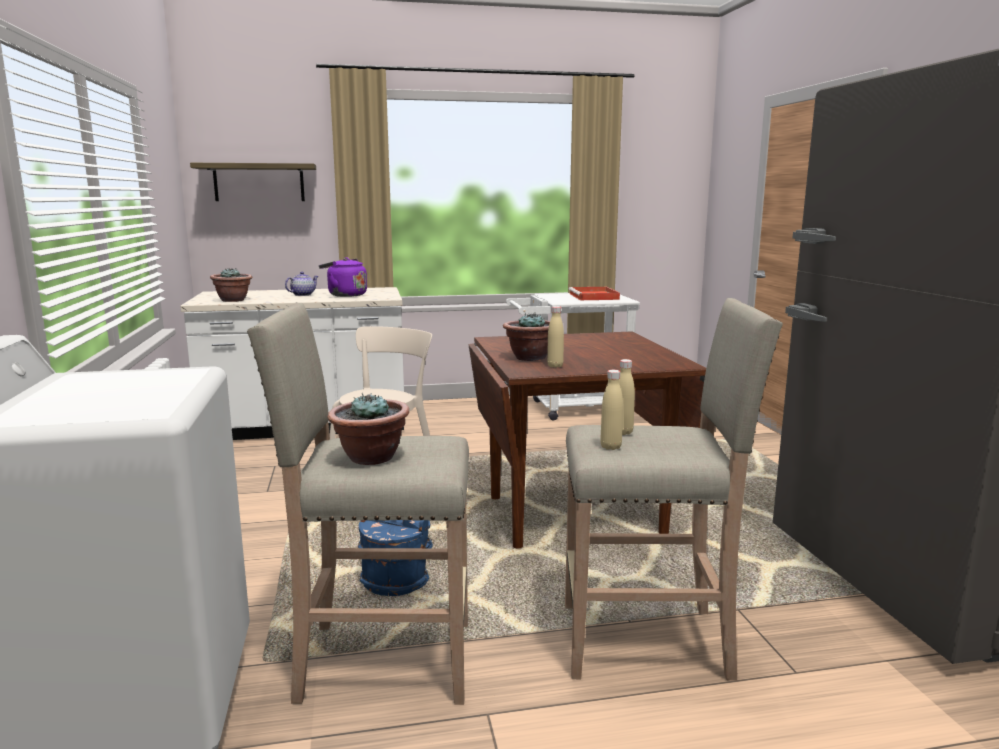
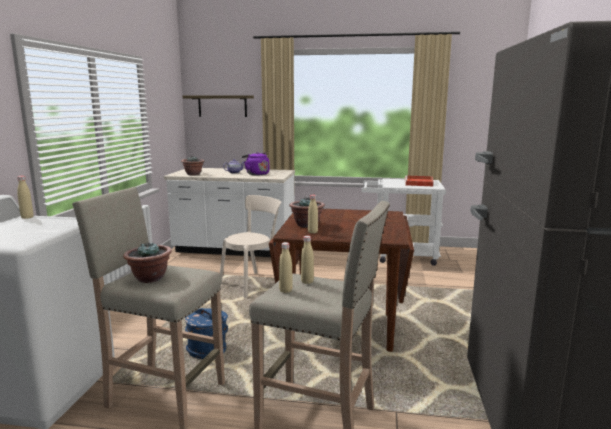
camera: 20 degrees right, 0 degrees up
none -> beige bottle [17,176,34,219]

